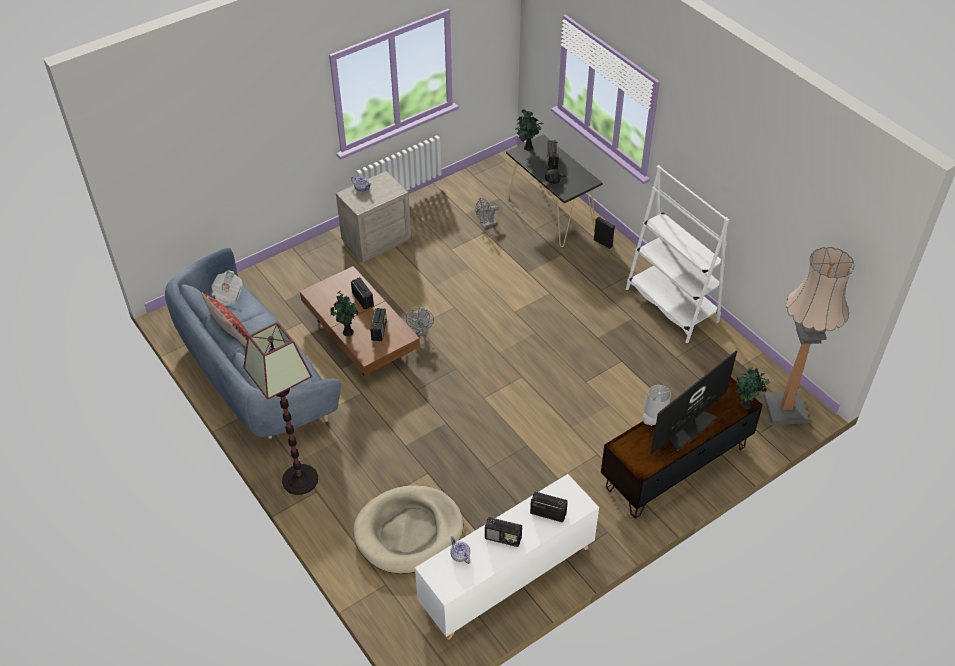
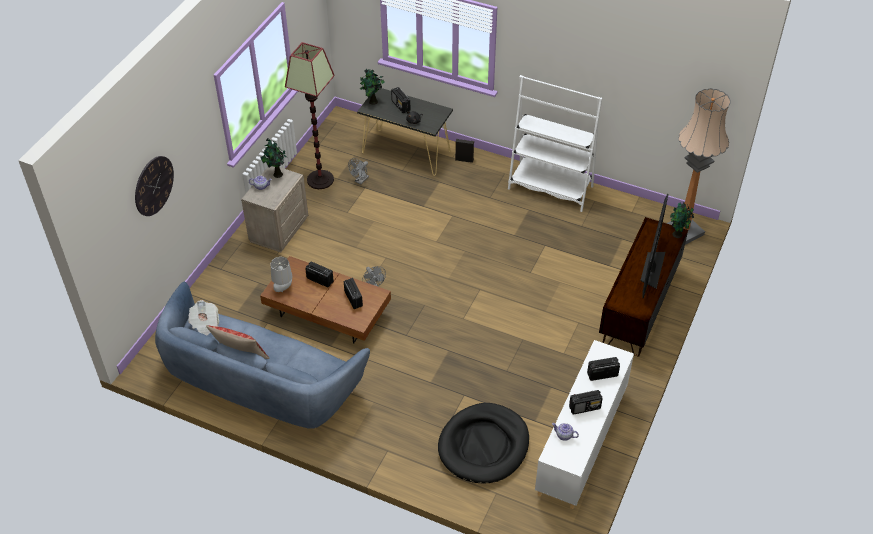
camera: 30 degrees left, 0 degrees up
floor lamp [243,322,318,495] -> floor lamp moved to [285,42,335,189]
potted plant [330,291,359,336] -> potted plant moved to [261,138,287,178]
beige dog bed [353,485,463,574] -> black dog bed [438,403,529,484]
grey table lamp [642,385,671,426] -> grey table lamp moved to [270,257,292,292]
none -> wall clock [135,156,174,216]

